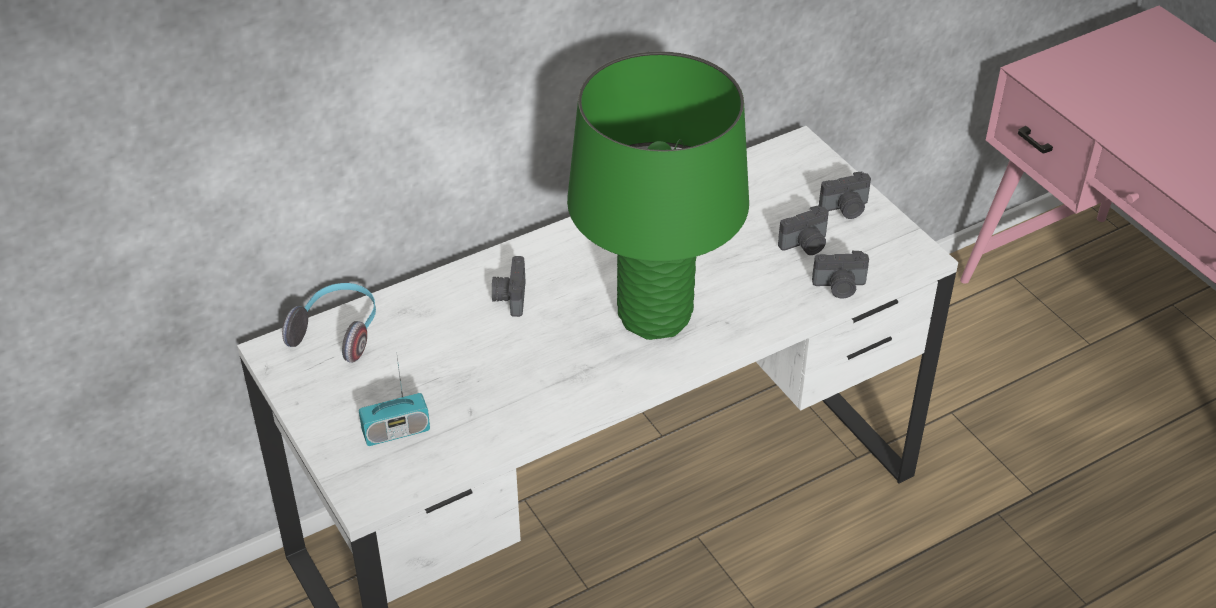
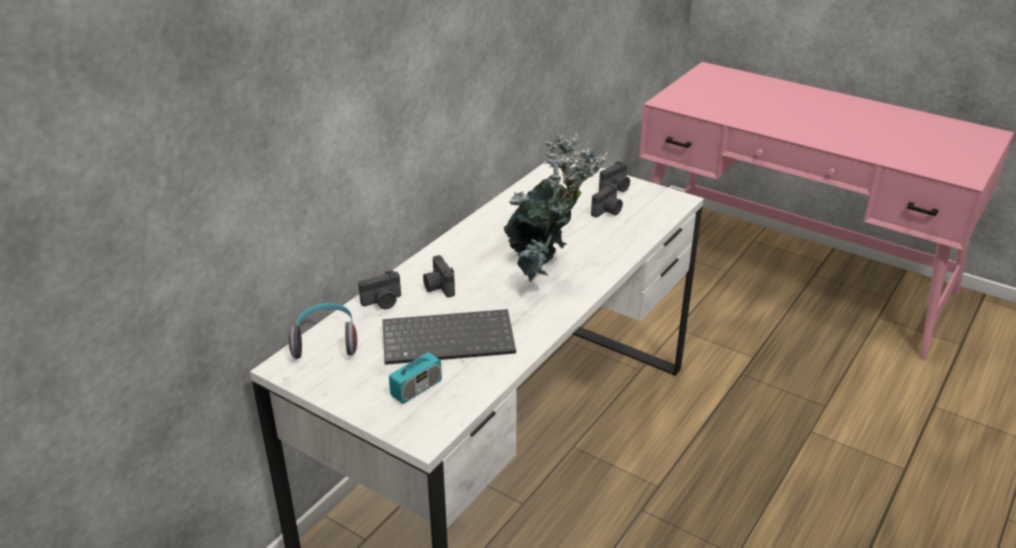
camera: 25 degrees left, 10 degrees down
green table lamp [567,51,749,340] -> potted plant [504,132,608,282]
camera [812,251,869,299] -> camera moved to [358,270,401,309]
none -> keyboard [382,309,516,365]

